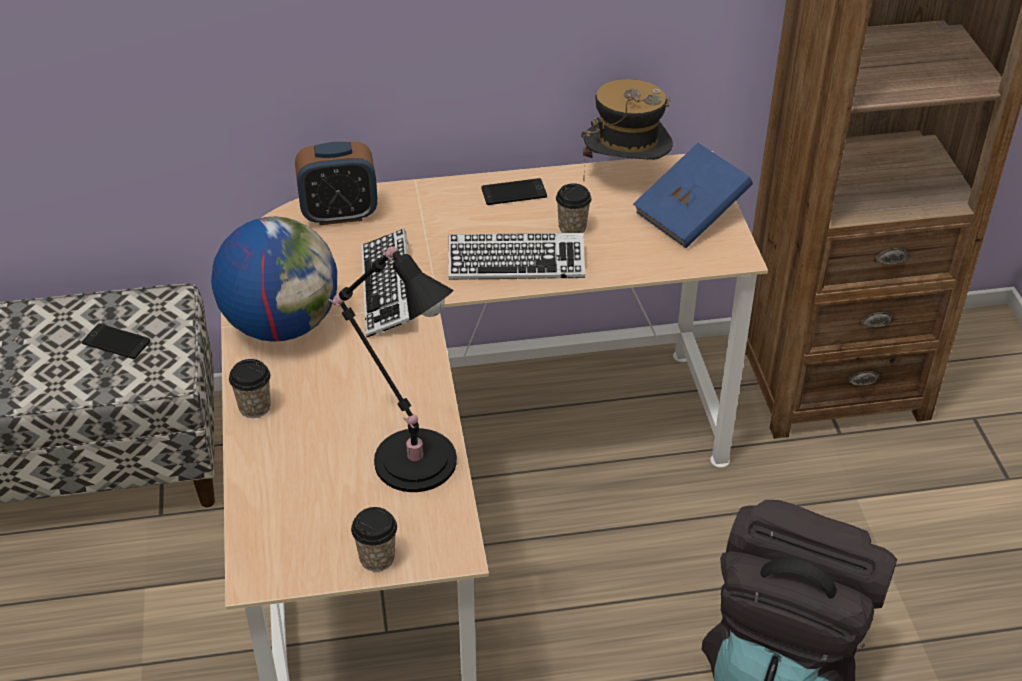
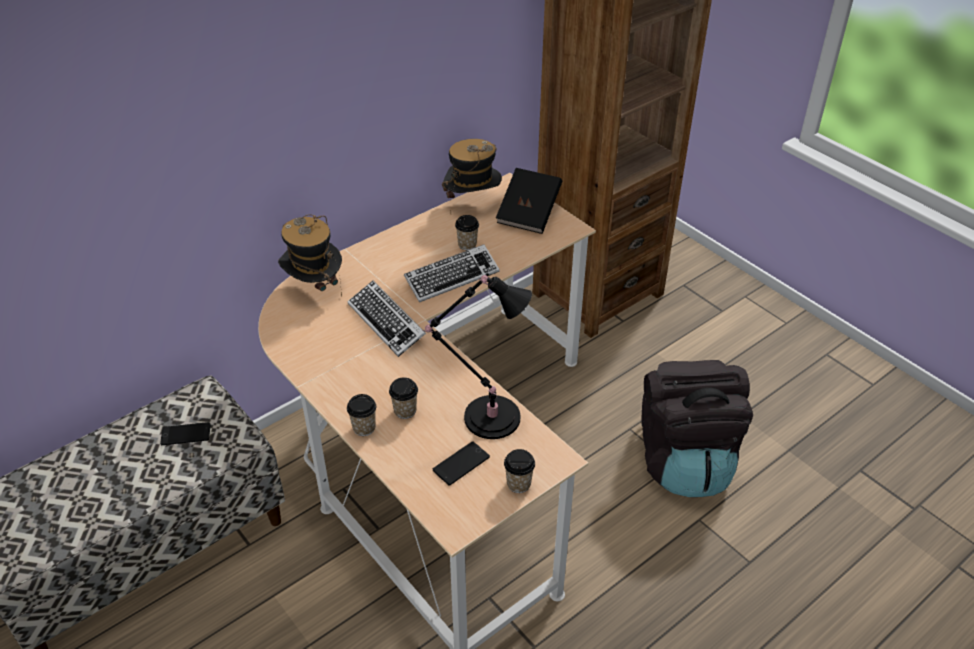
camera: 30 degrees left, 0 degrees up
globe [211,217,337,342] -> none
alarm clock [295,141,378,225] -> hat [278,214,342,297]
phone [481,178,547,205] -> phone moved to [433,441,490,486]
blue book [633,143,753,248] -> black book [496,168,562,234]
none -> cup [389,377,418,419]

